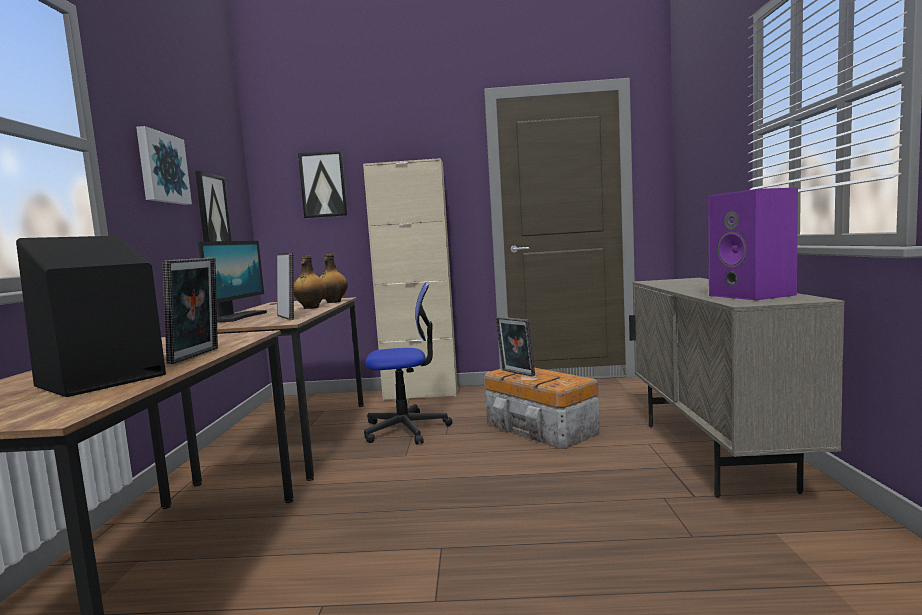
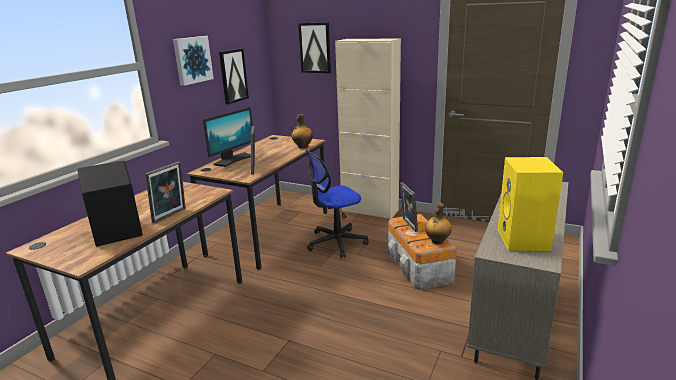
camera: 25 degrees right, 15 degrees up
bottle [294,256,326,309] -> bottle moved to [425,203,452,244]
office chair [364,282,452,445] -> office chair turned 135 degrees clockwise [306,150,368,258]
purple speaker [708,187,798,300] -> yellow speaker [498,157,563,251]

